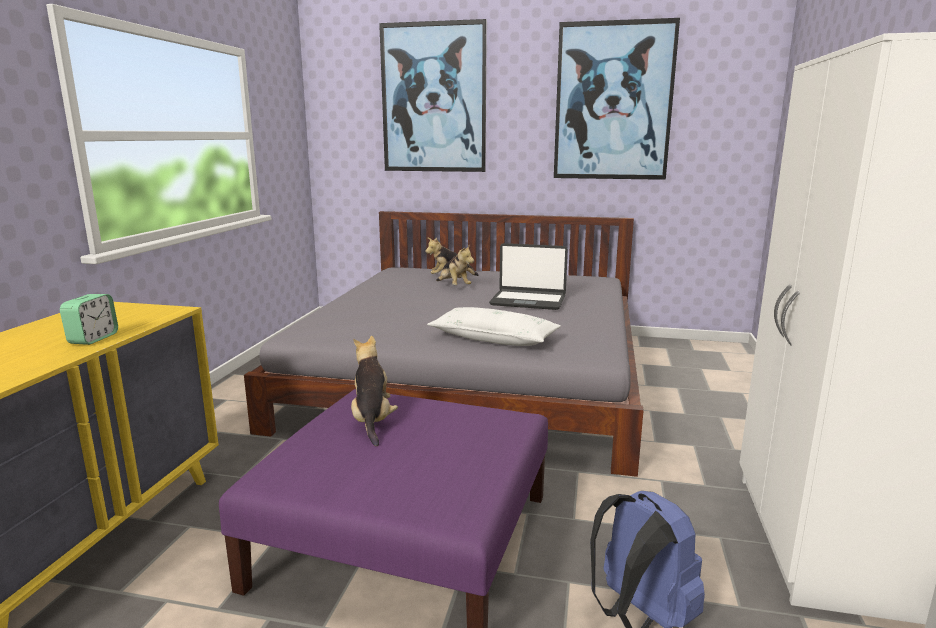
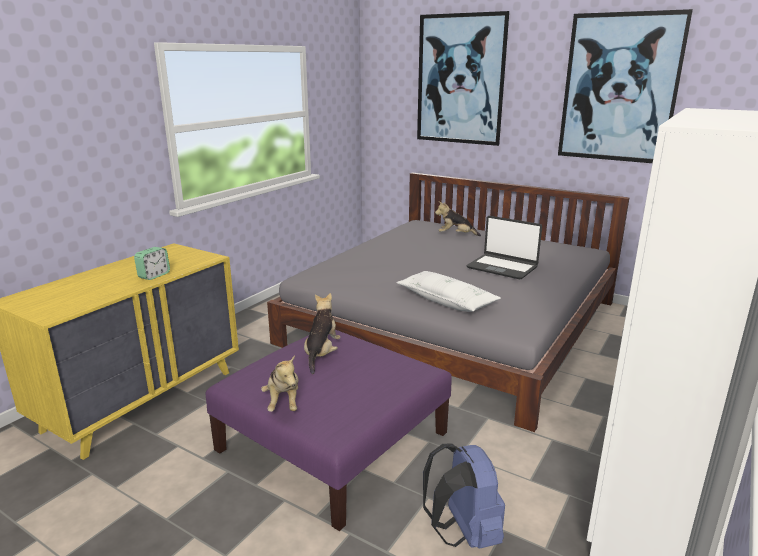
camera: 20 degrees right, 5 degrees up
plush toy [436,244,474,285] -> plush toy moved to [261,355,298,412]

